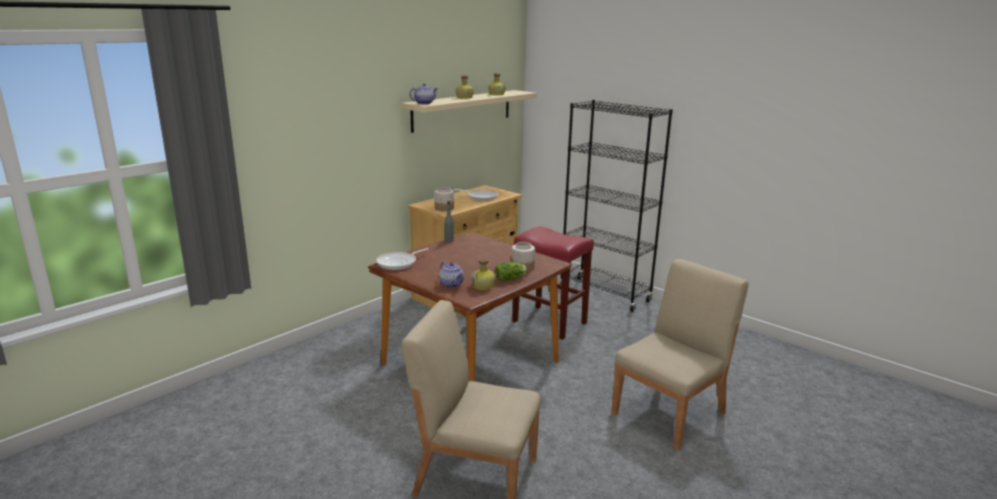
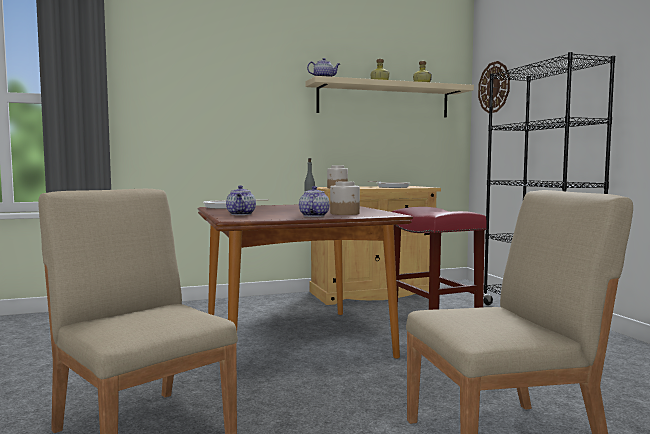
camera: 30 degrees right, 15 degrees down
bottle [471,258,496,290] -> none
lettuce [495,262,527,281] -> teapot [299,186,330,217]
none -> wall clock [478,61,510,113]

